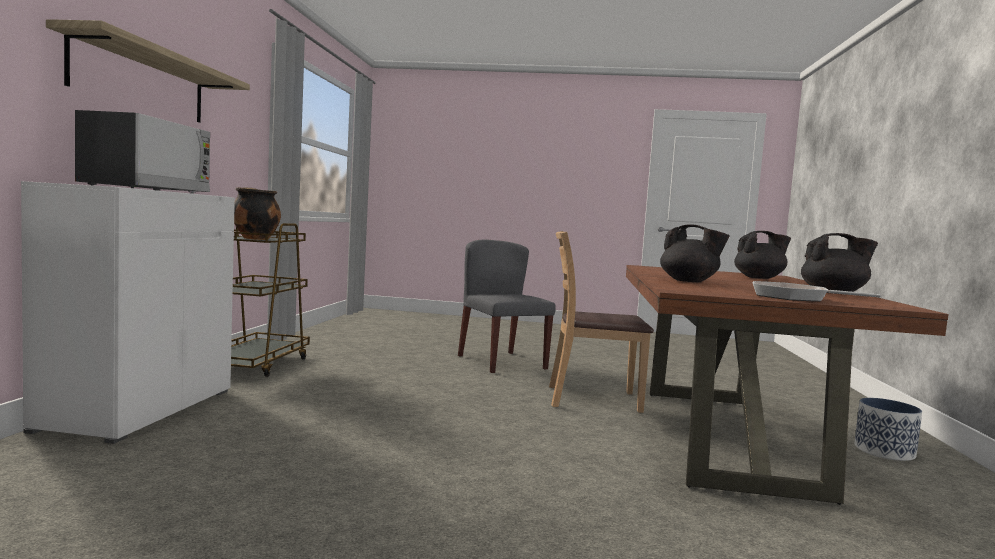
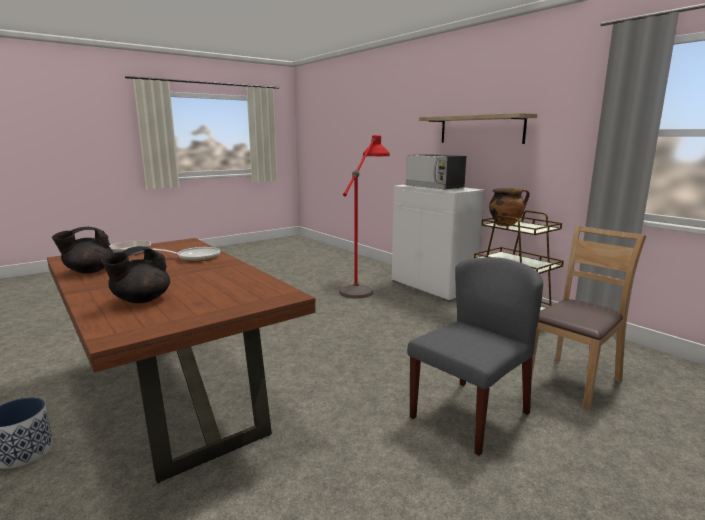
camera: 135 degrees right, 10 degrees up
grey chair [458,239,556,373] -> grey chair turned 60 degrees counterclockwise [407,257,543,456]
brown chair [549,231,654,413] -> brown chair moved to [532,226,646,410]
black teapot [660,224,730,282] -> frying pan [152,247,220,262]
none -> red floor lamp [339,135,390,299]

